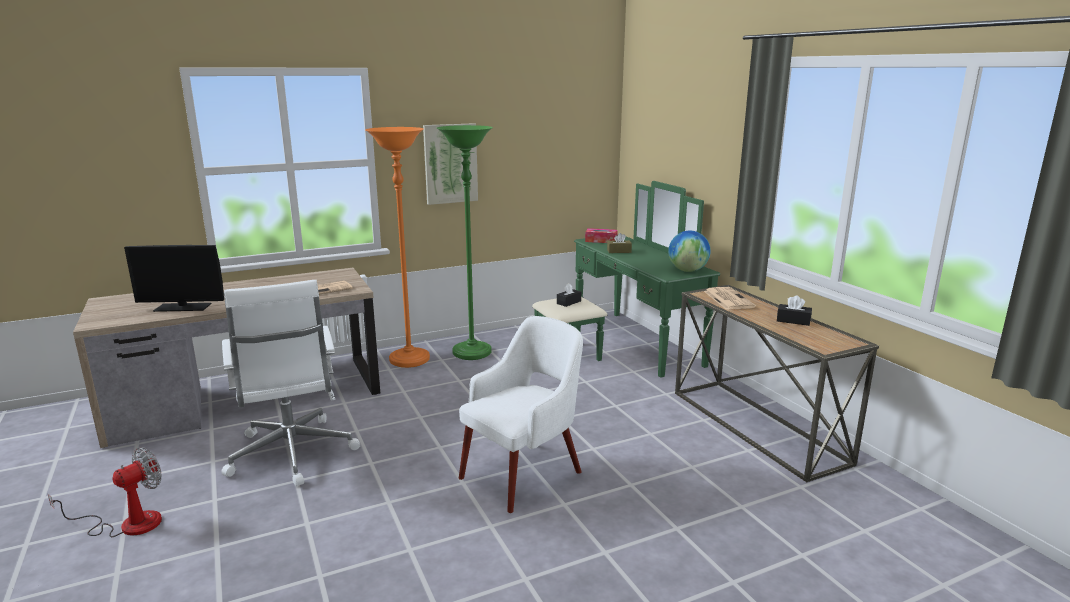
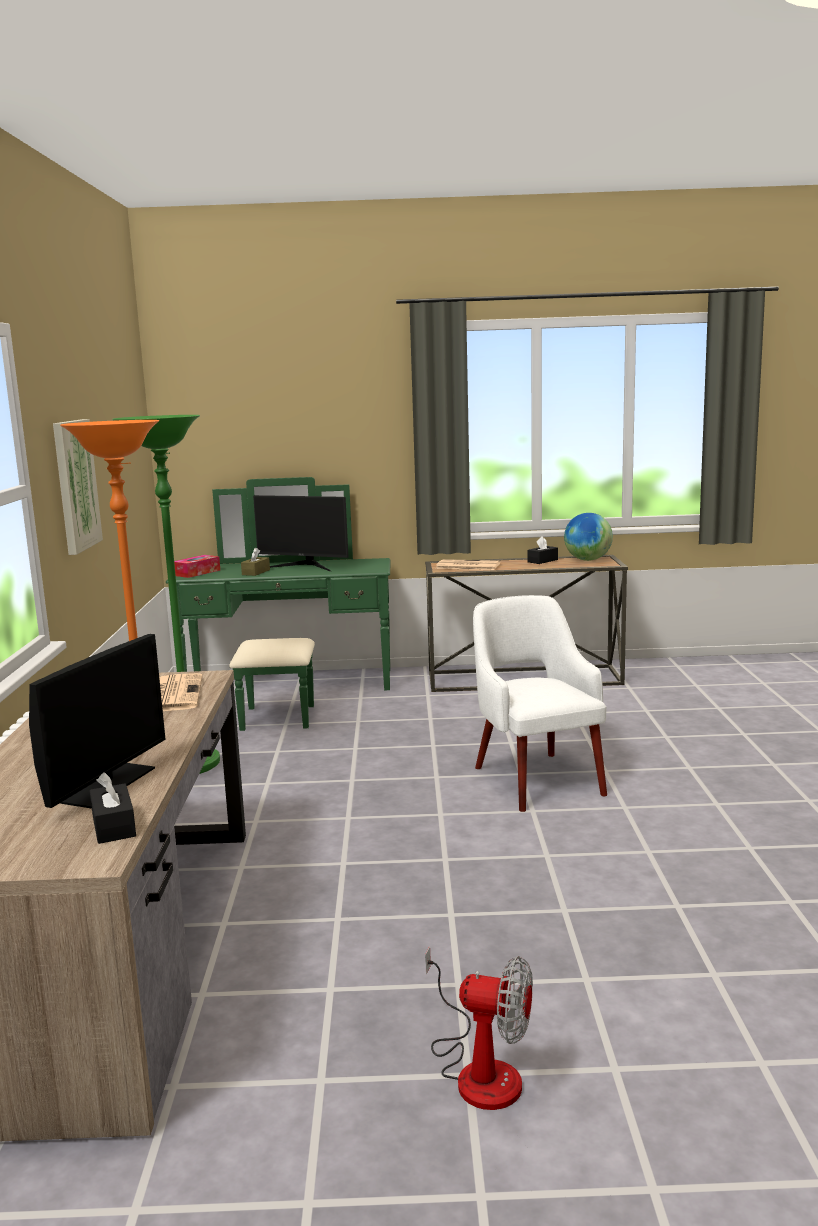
camera: 65 degrees left, 5 degrees down
fan [48,447,162,537] -> fan turned 135 degrees clockwise [425,946,533,1110]
white office chair [221,280,360,486] -> none
black tissue box [557,283,581,307] -> black tissue box moved to [90,772,136,844]
globe [668,231,711,272] -> globe moved to [564,513,613,561]
none -> monitor [253,495,349,571]

